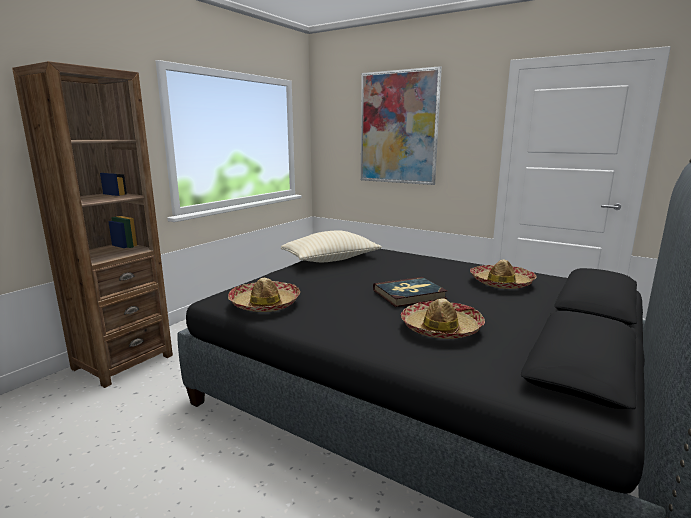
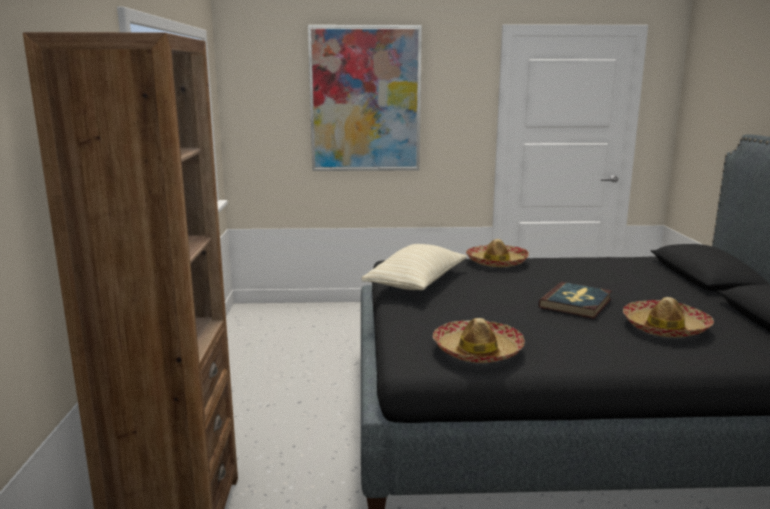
camera: 35 degrees left, 0 degrees up
hat [470,260,537,289] -> hat moved to [466,239,529,267]

